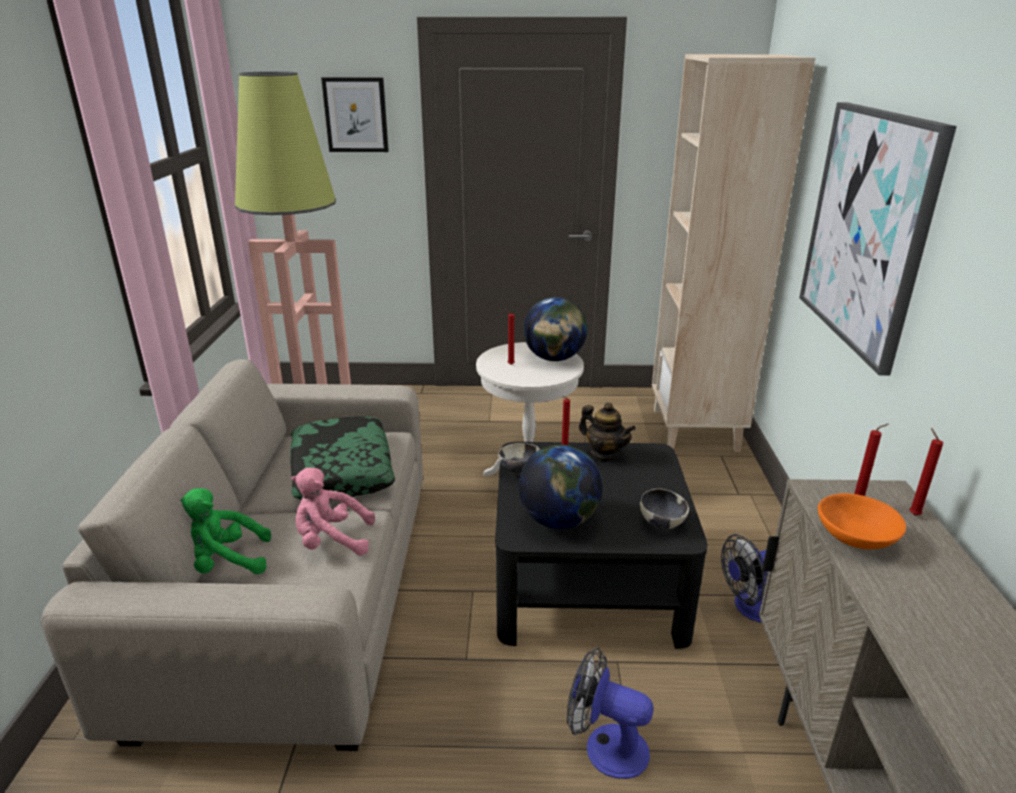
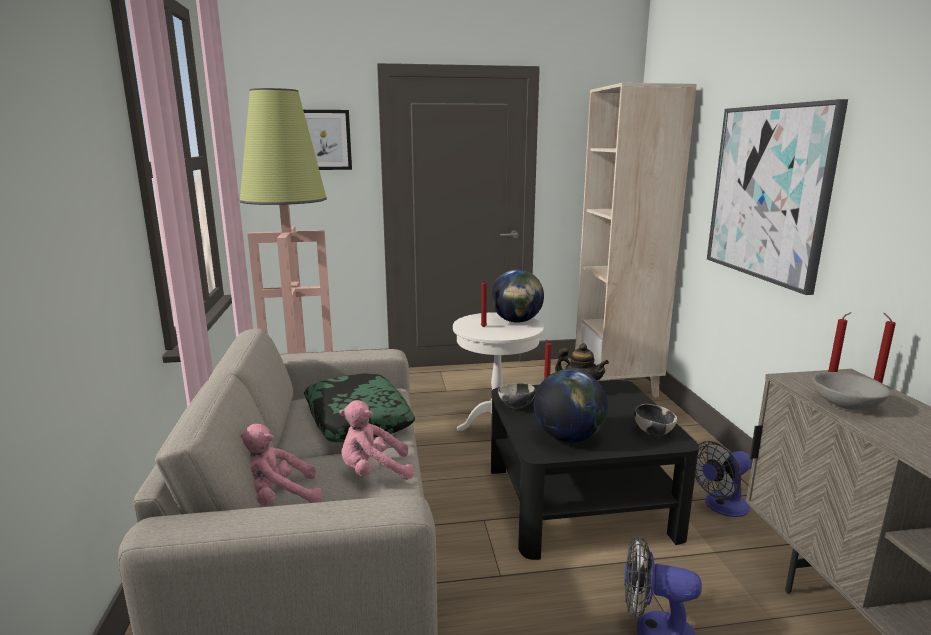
camera: 10 degrees left, 10 degrees down
green plush toy [180,488,271,574] -> pink plush toy [240,424,322,506]
orange bowl [818,493,906,549] -> grey bowl [813,372,891,410]

